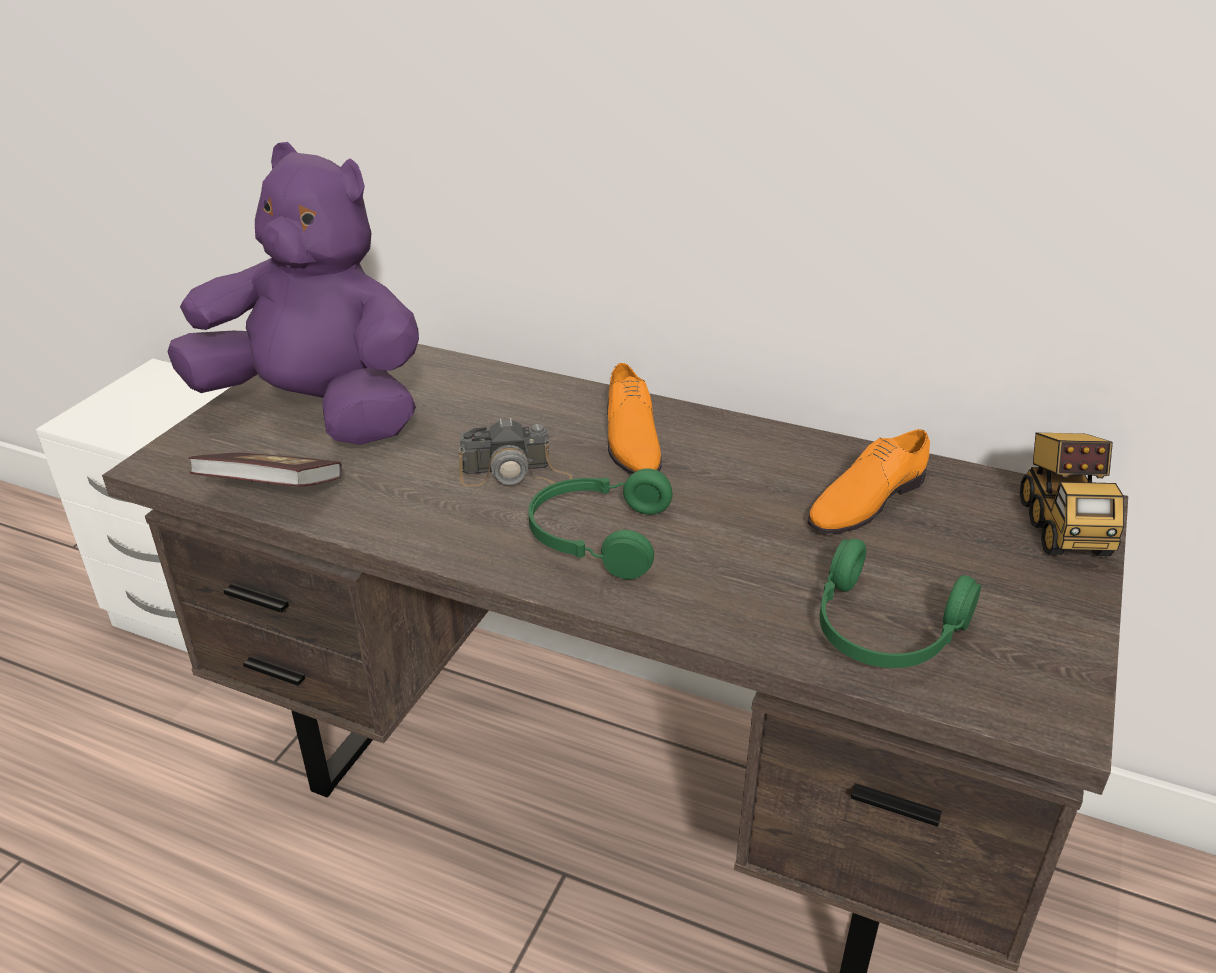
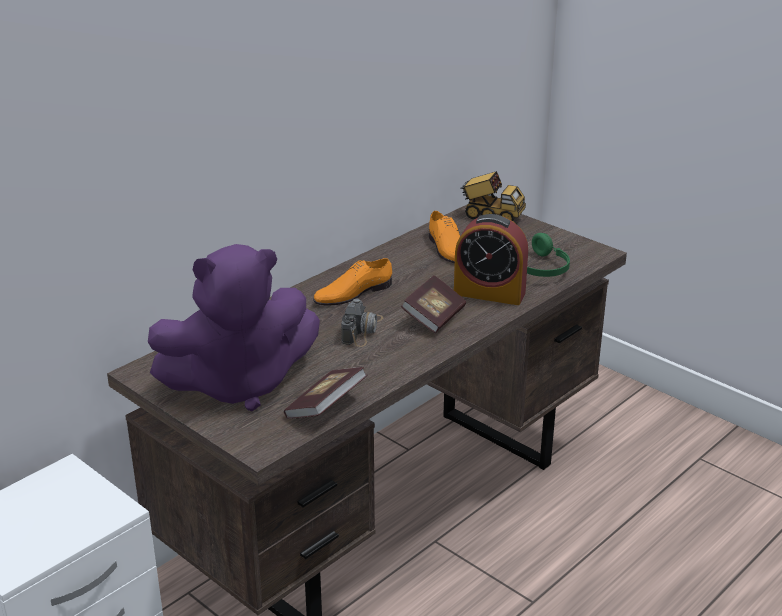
camera: 70 degrees left, 5 degrees down
purple plush toy [167,142,419,445] -> purple plush toy turned 150 degrees counterclockwise [148,244,320,411]
green headphones [528,468,673,579] -> book [401,275,466,333]
orange shoe [608,363,662,474] -> orange shoe turned 135 degrees clockwise [313,258,392,306]
none -> alarm clock [454,214,528,305]

